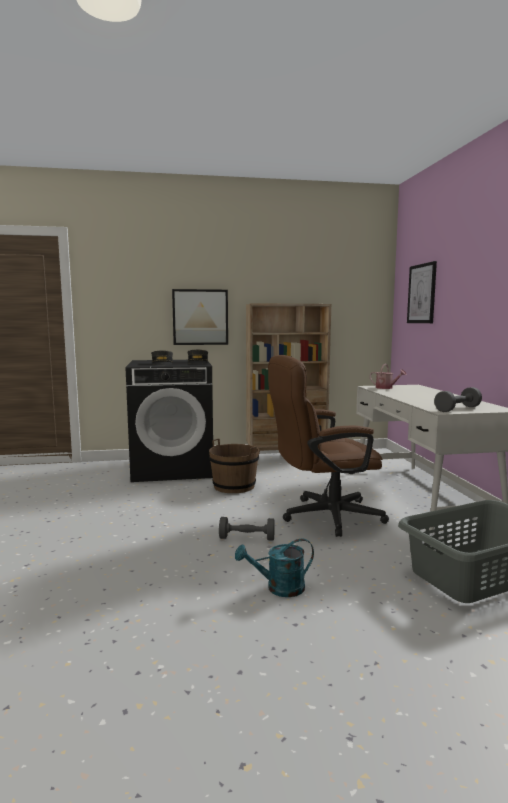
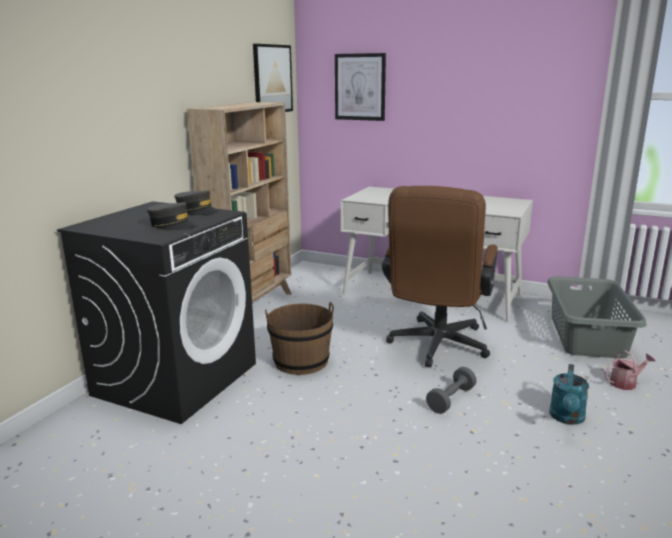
camera: 55 degrees left, 10 degrees up
picture [172,289,228,345] -> picture moved to [253,44,293,112]
watering can [370,364,406,389] -> watering can moved to [604,350,655,390]
grey dumbbell [434,387,482,412] -> none

